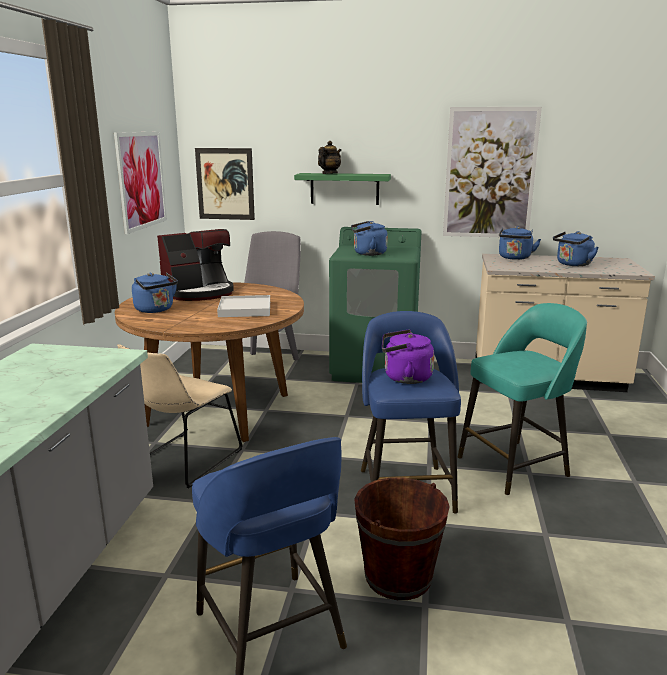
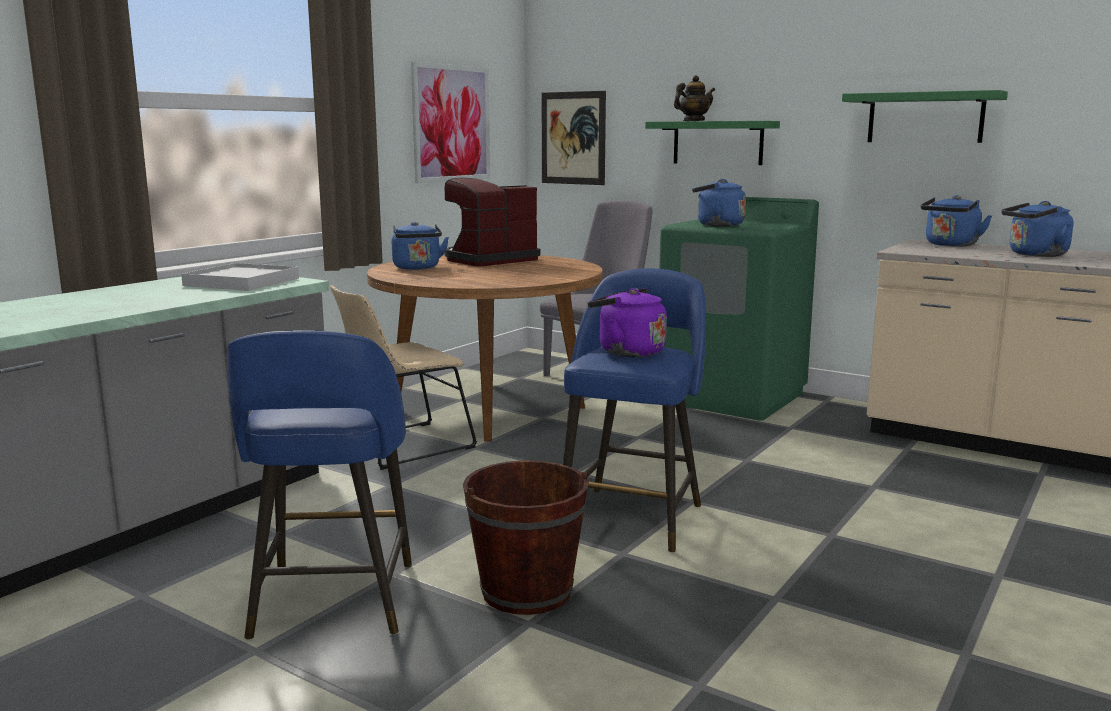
camera: 25 degrees right, 5 degrees down
coffee machine [157,229,234,301] -> coffee machine turned 150 degrees clockwise [444,178,540,266]
white tray [217,295,270,317] -> white tray moved to [181,263,299,291]
picture [443,107,542,237] -> green shelf [842,90,1008,143]
turquoise stool [458,303,587,495] -> none

